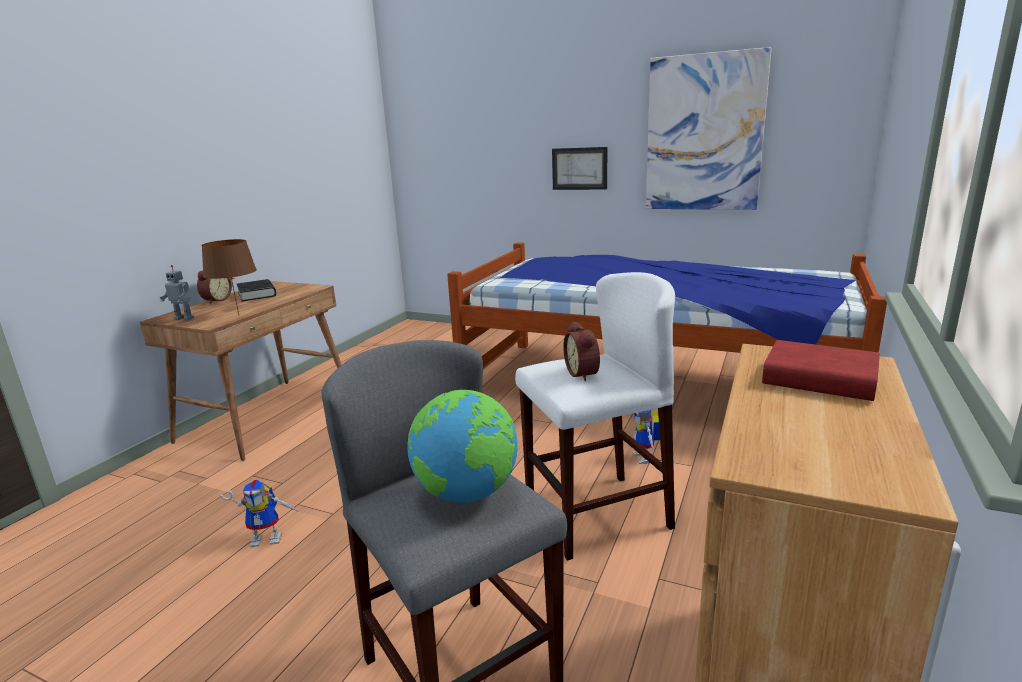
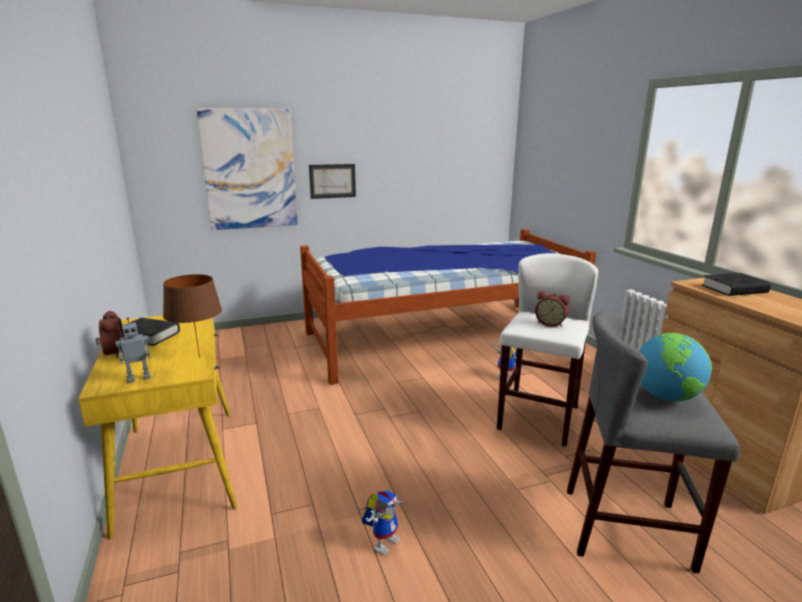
camera: 45 degrees left, 0 degrees up
brown desk [140,281,342,461] -> yellow desk [78,315,237,538]
picture [646,47,772,210] -> picture moved to [196,108,298,230]
red book [762,340,880,401] -> black book [702,273,771,296]

